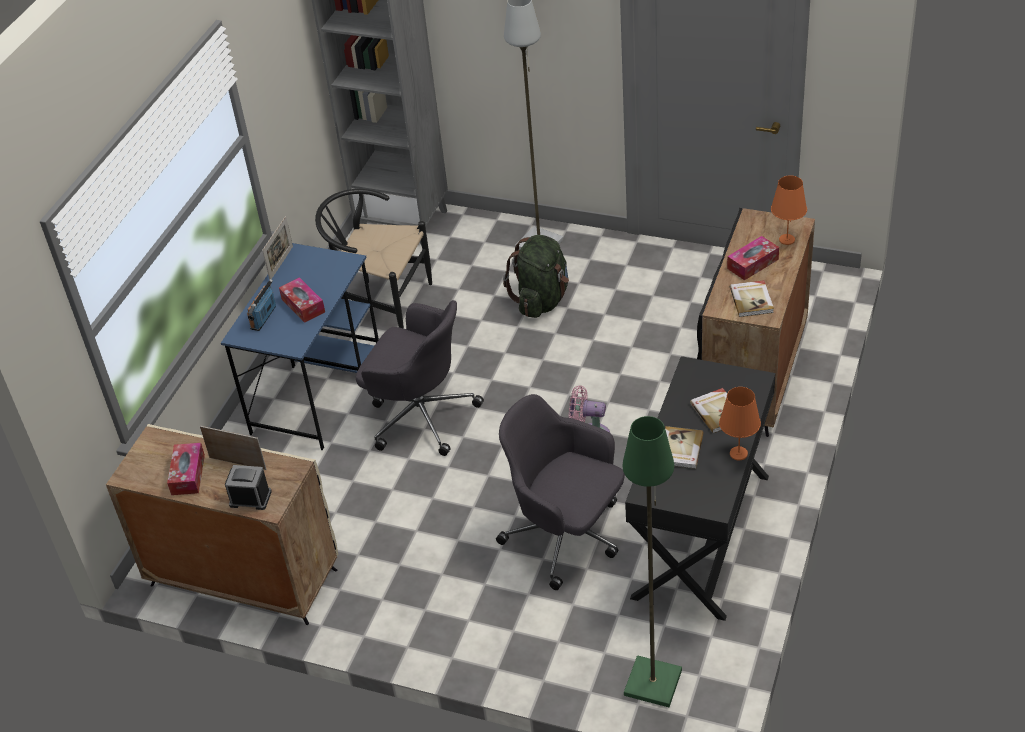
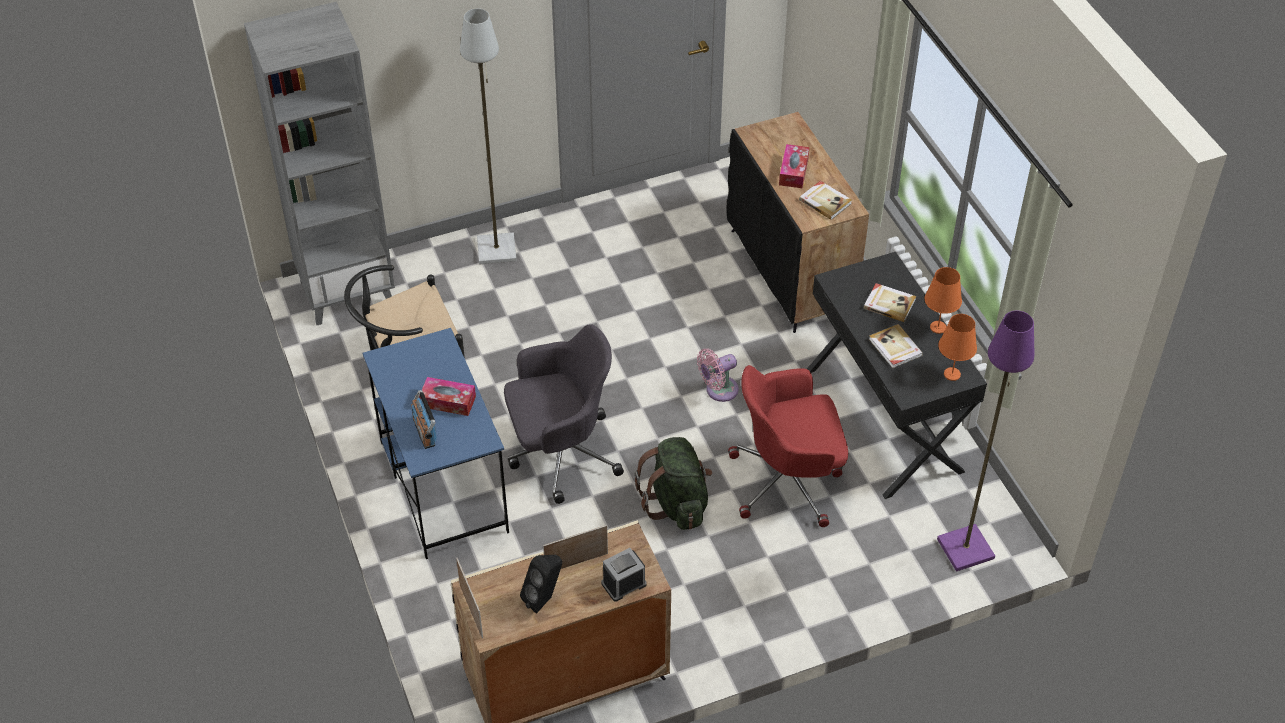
camera: 45 degrees left, 5 degrees up
tissue box [167,443,205,495] -> black speaker [520,555,562,614]
picture frame [262,216,293,280] -> picture frame moved to [456,558,483,638]
grey office chair [496,394,625,590] -> red office chair [728,365,848,527]
green backpack [503,235,569,318] -> green backpack moved to [634,437,712,530]
green floor lamp [622,416,682,707] -> purple floor lamp [937,311,1034,571]
orange table lamp [771,175,807,245] -> orange table lamp moved to [938,314,977,381]

